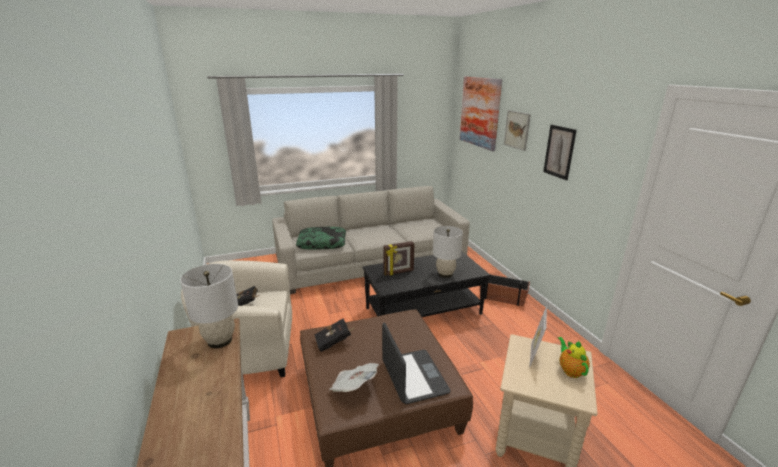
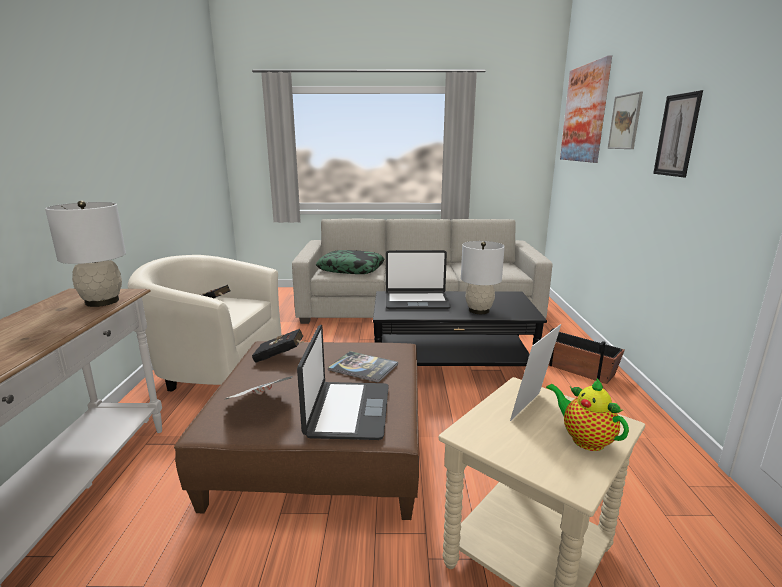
camera: 20 degrees right, 5 degrees down
picture frame [383,241,414,276] -> laptop [386,250,451,309]
teapot [558,337,590,378] -> teapot turned 45 degrees counterclockwise [546,378,629,451]
none -> book [328,351,398,383]

